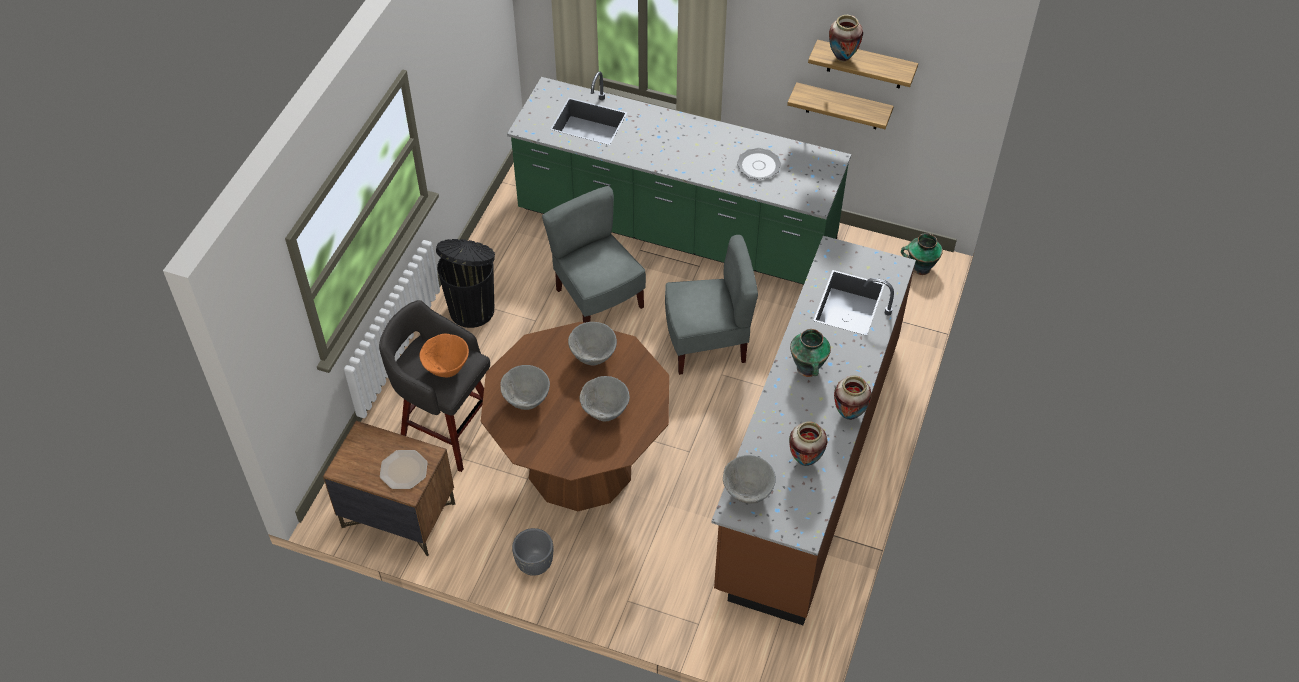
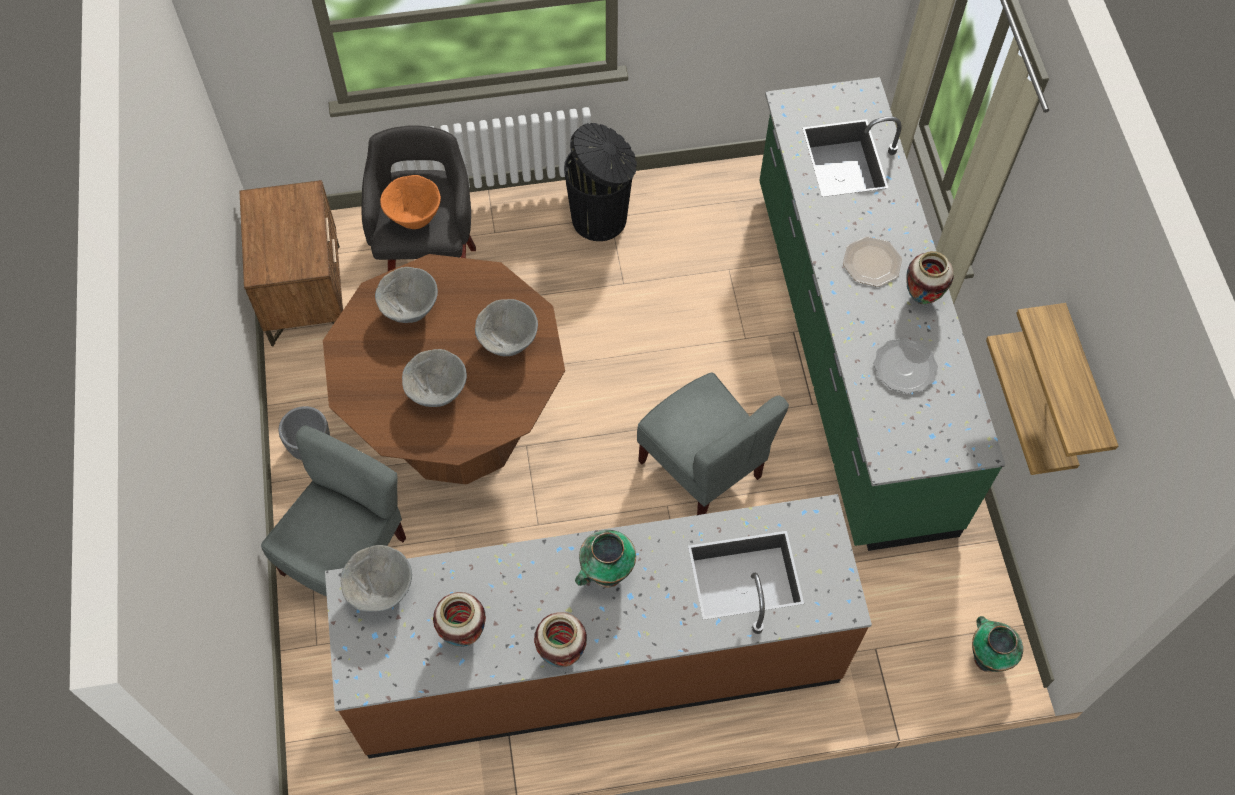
camera: 60 degrees right, 10 degrees up
plate [380,450,428,489] -> plate moved to [843,236,902,287]
grey chair [542,186,646,323] -> grey chair moved to [261,426,406,597]
vase [829,15,863,62] -> vase moved to [907,251,953,304]

